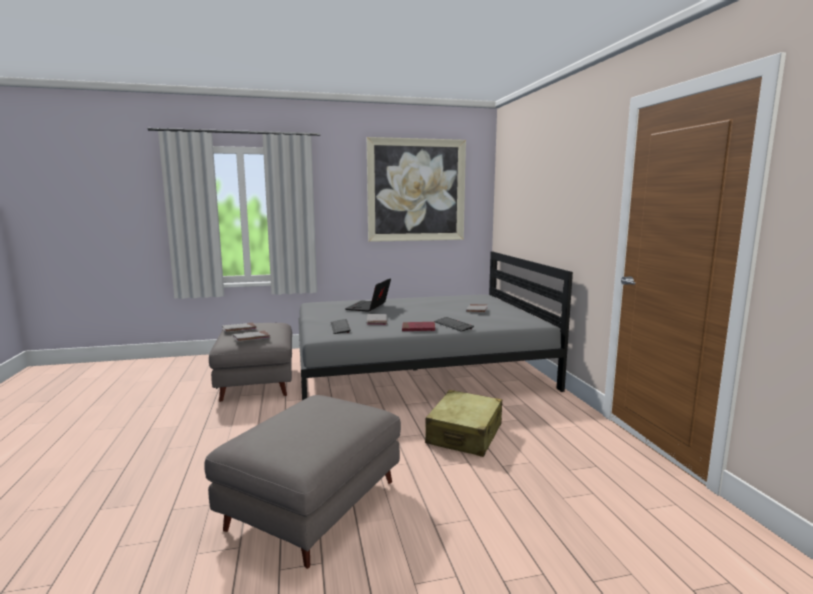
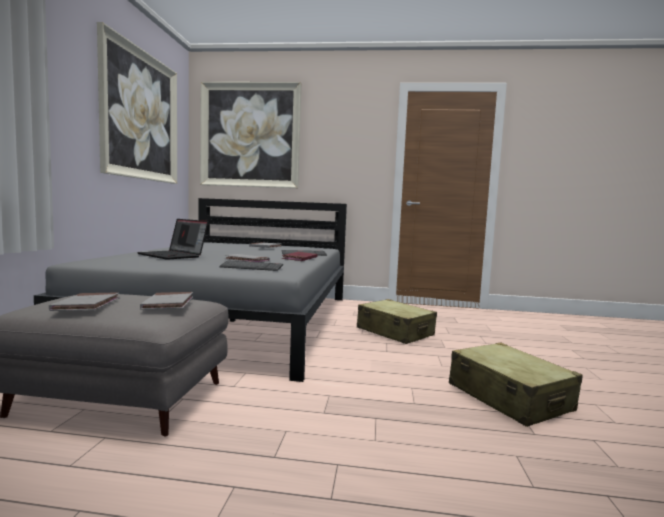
camera: 70 degrees left, 5 degrees down
grey ottoman [204,395,401,569] -> beige suitcase [449,343,582,427]
none -> picture [200,82,301,188]

